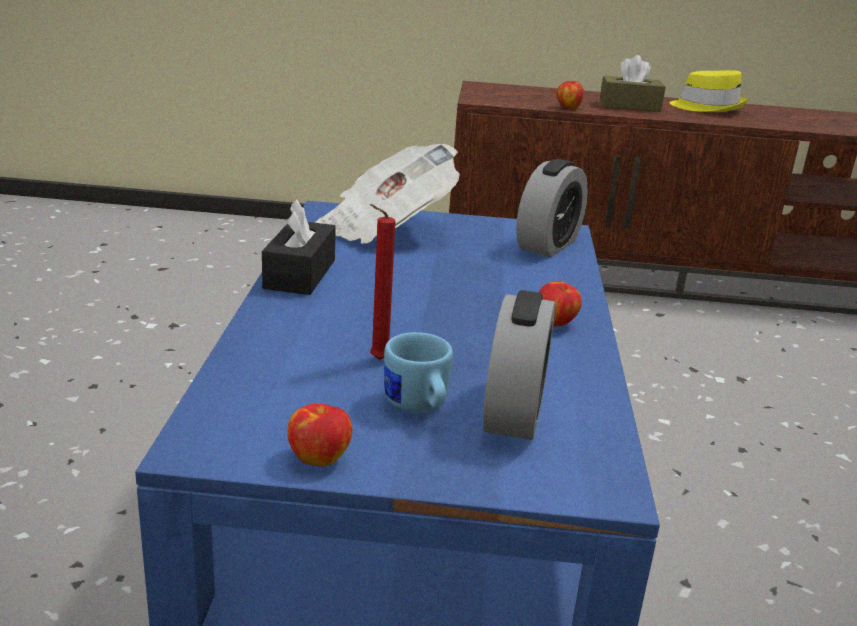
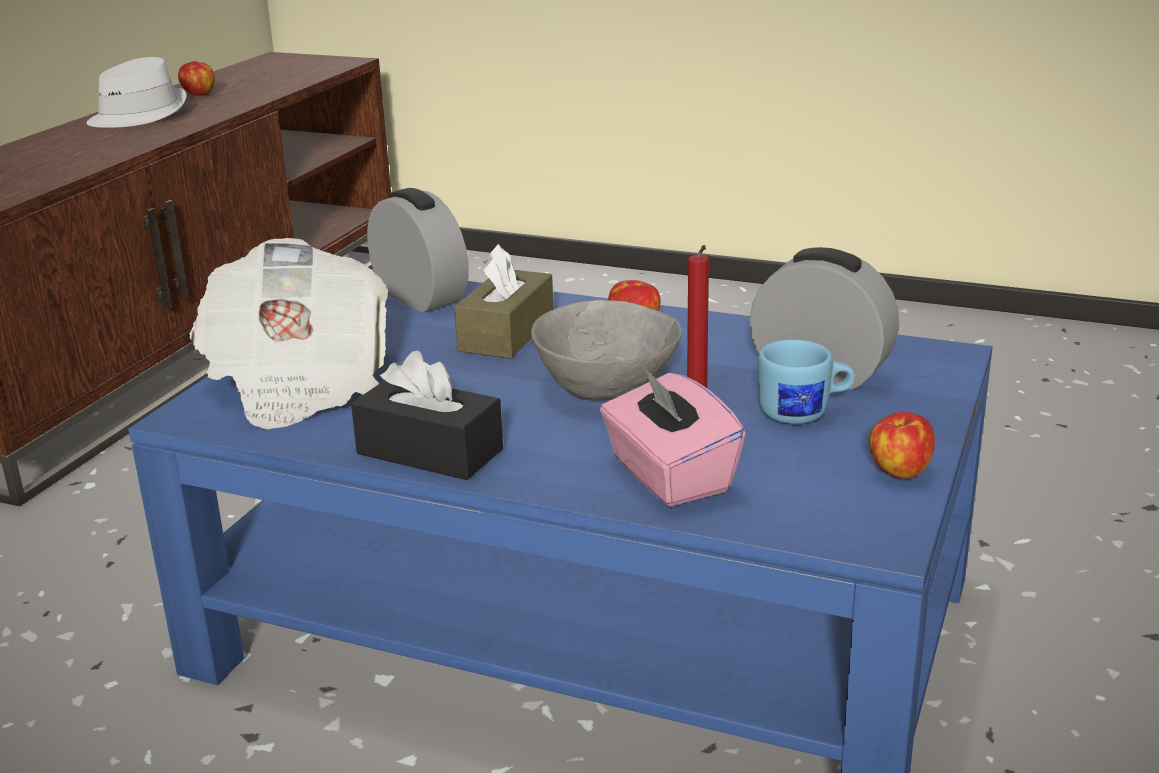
camera: 70 degrees left, 0 degrees up
apple [557,81,584,109] -> apple moved to [178,61,215,96]
brown tissue box [600,55,666,112] -> brown tissue box moved to [454,244,554,359]
yellow hat [669,70,748,112] -> white hat [87,57,187,128]
none -> grey bowl [531,300,682,400]
none -> pink tissue box [600,366,745,507]

